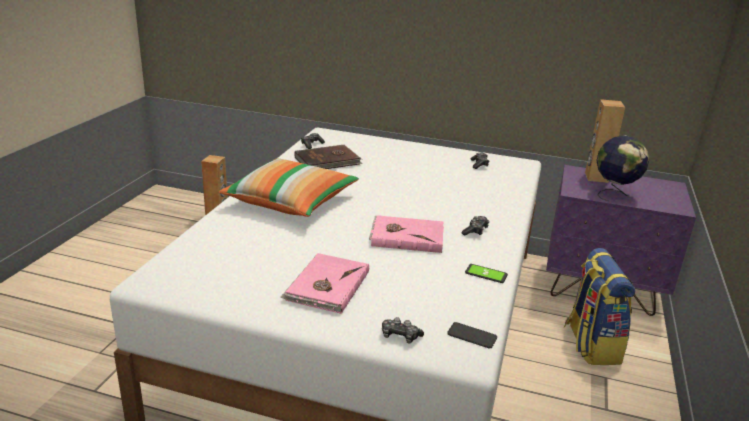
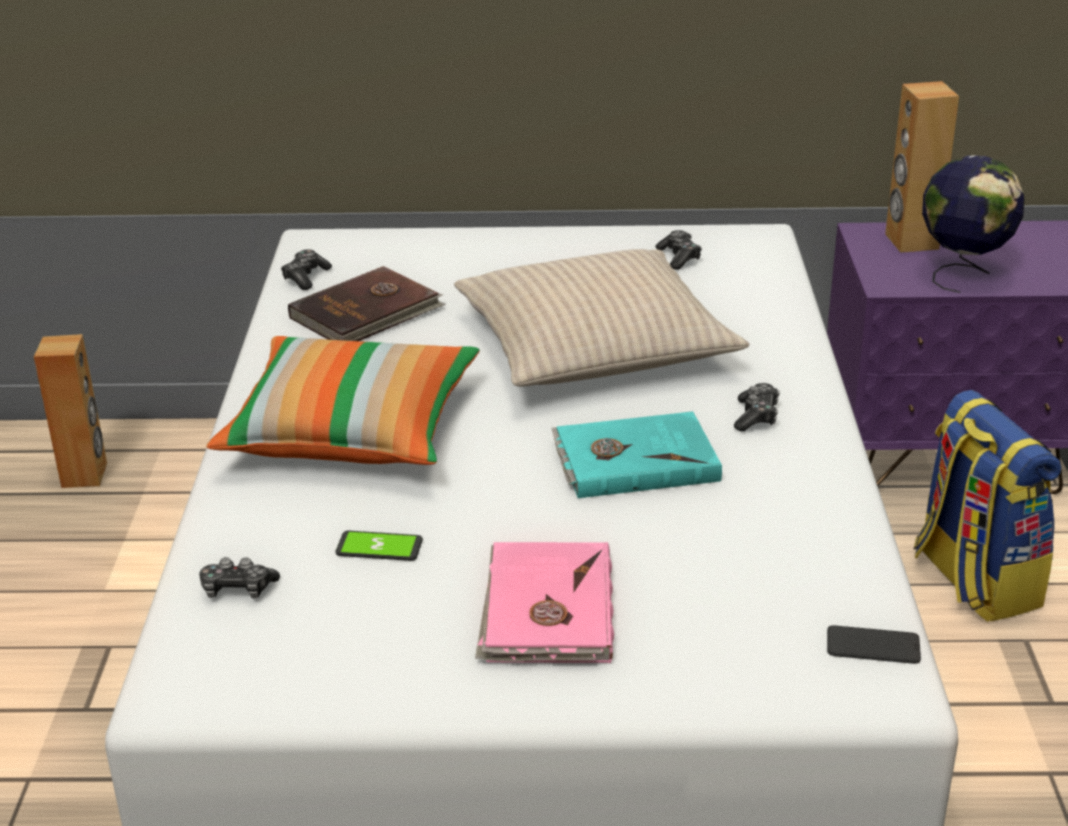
camera: 15 degrees left, 5 degrees up
pink book [369,215,444,253] -> turquoise book [551,411,722,498]
game controller [382,317,424,343] -> game controller moved to [199,557,280,598]
phone [465,264,508,283] -> phone moved to [335,531,423,561]
none -> beige pillow [454,249,749,387]

